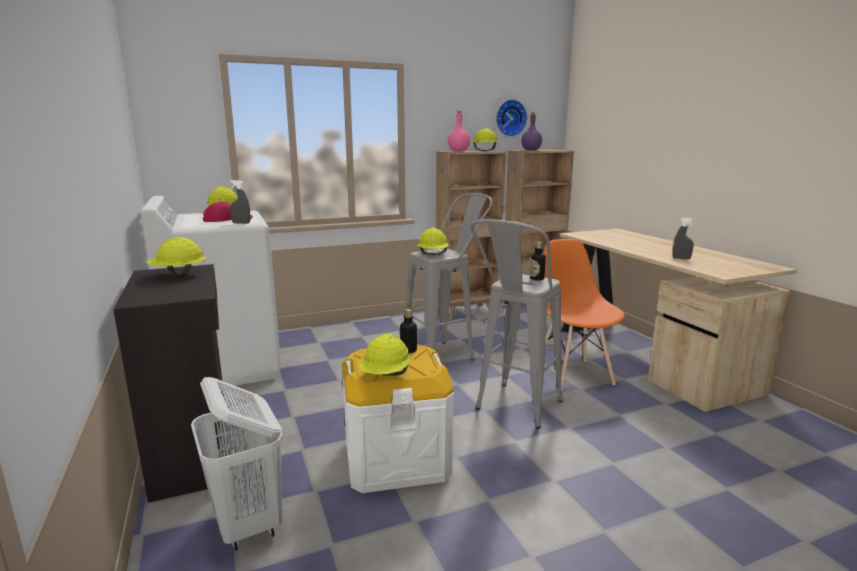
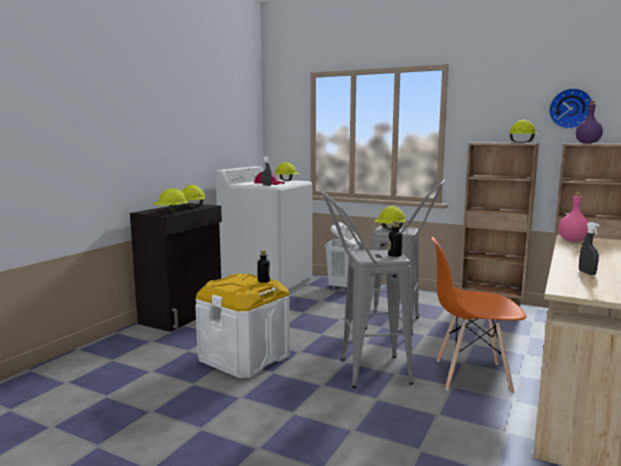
camera: 50 degrees right, 5 degrees down
white laundry basket [191,377,283,550] -> white laundry basket moved to [325,222,361,291]
yellow hard hat [359,334,411,376] -> yellow hard hat moved to [152,188,189,213]
pink bottle [448,111,470,151] -> pink bottle moved to [559,192,589,242]
orange chair [544,239,625,390] -> orange chair turned 120 degrees counterclockwise [431,237,526,394]

